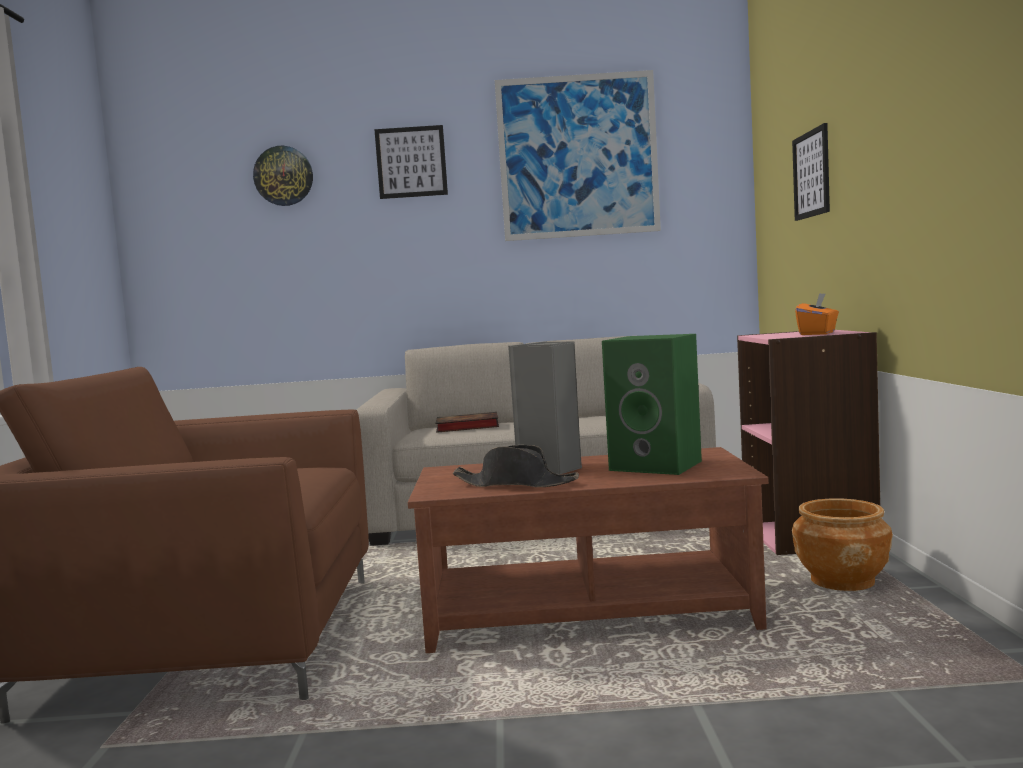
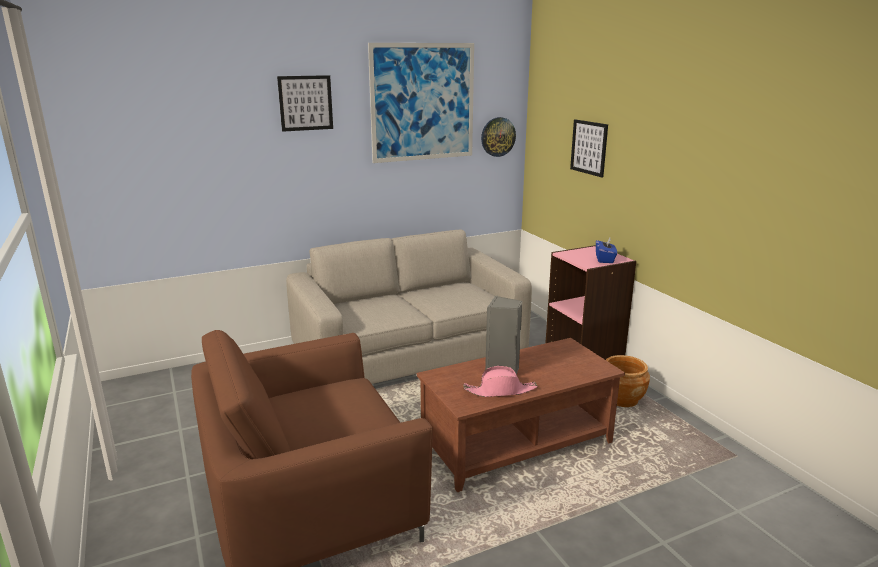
camera: 25 degrees left, 15 degrees up
wall clock [253,146,313,206] -> wall clock moved to [481,117,516,157]
book [435,412,499,433] -> none
black hat [452,445,579,487] -> pink hat [463,366,537,397]
green speaker [602,334,702,475] -> none
orange tissue box [795,293,839,335] -> blue tissue box [596,237,617,263]

